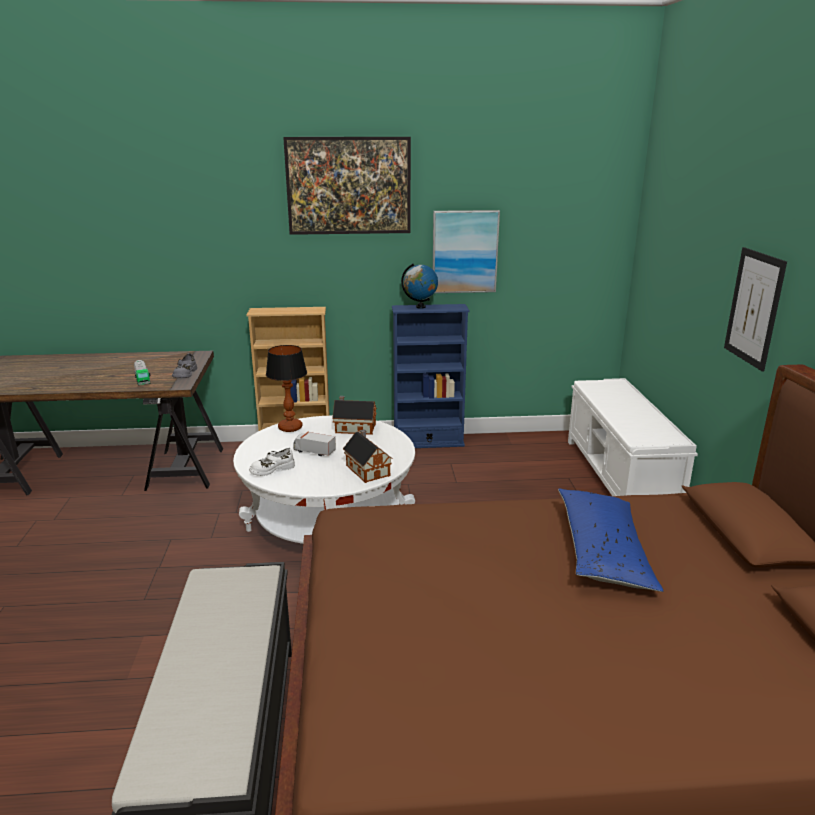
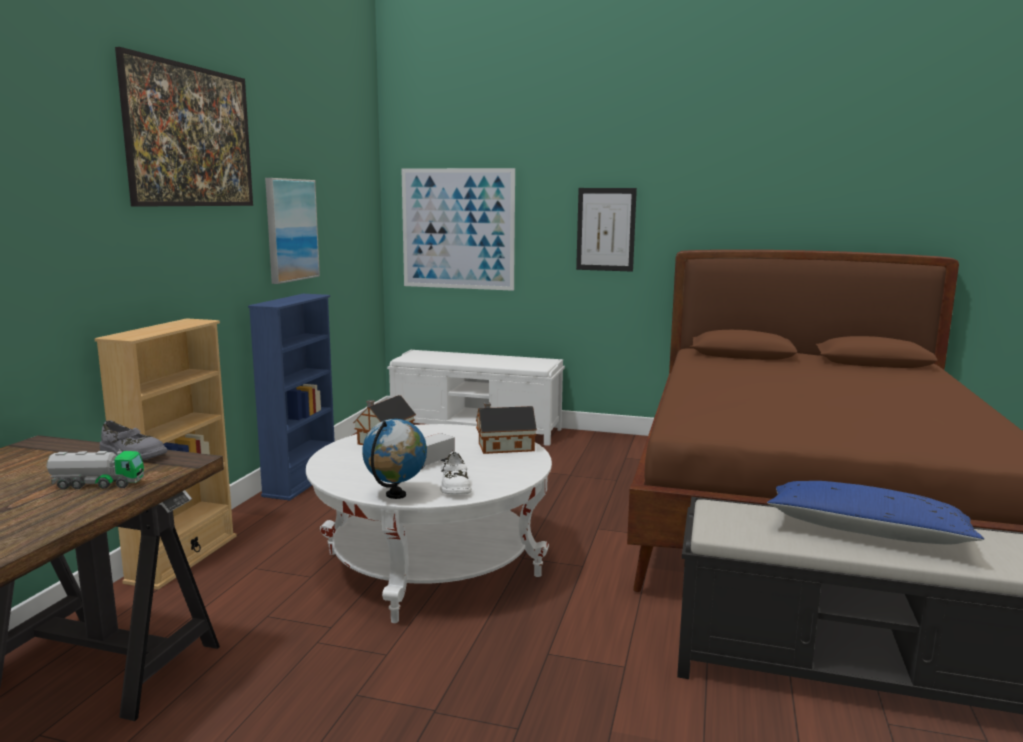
camera: 70 degrees left, 10 degrees down
table lamp [266,345,307,432] -> none
globe [401,263,438,309] -> globe moved to [362,419,427,499]
blue pillow [558,489,663,592] -> blue pillow moved to [767,481,984,544]
none -> picture [401,168,515,291]

